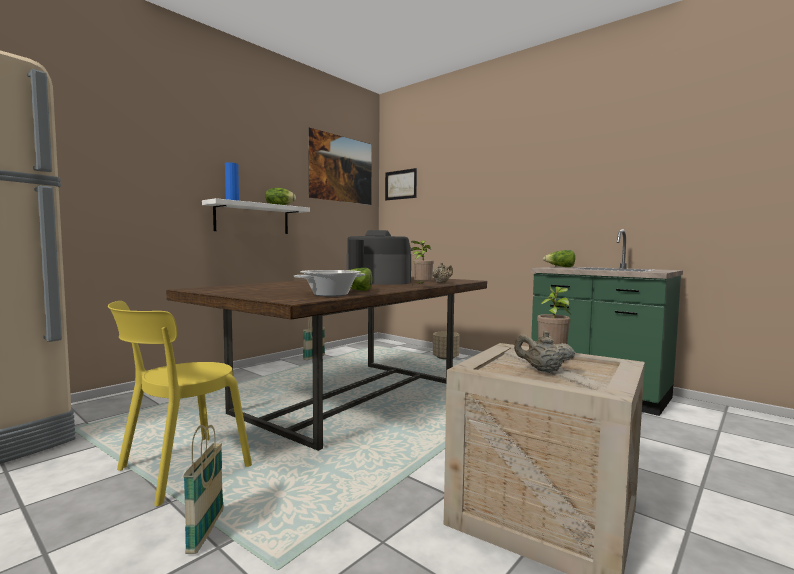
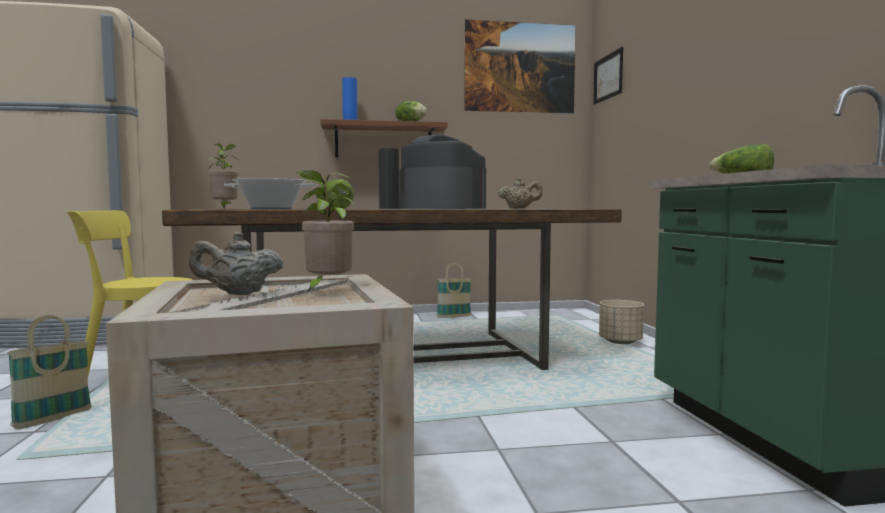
camera: 40 degrees right, 0 degrees up
white shelf [202,198,310,234] -> brown shelf [320,119,448,157]
potted plant [411,240,434,287] -> potted plant moved to [207,143,238,208]
beige teapot [514,331,575,373] -> beige teapot turned 75 degrees counterclockwise [189,232,283,295]

